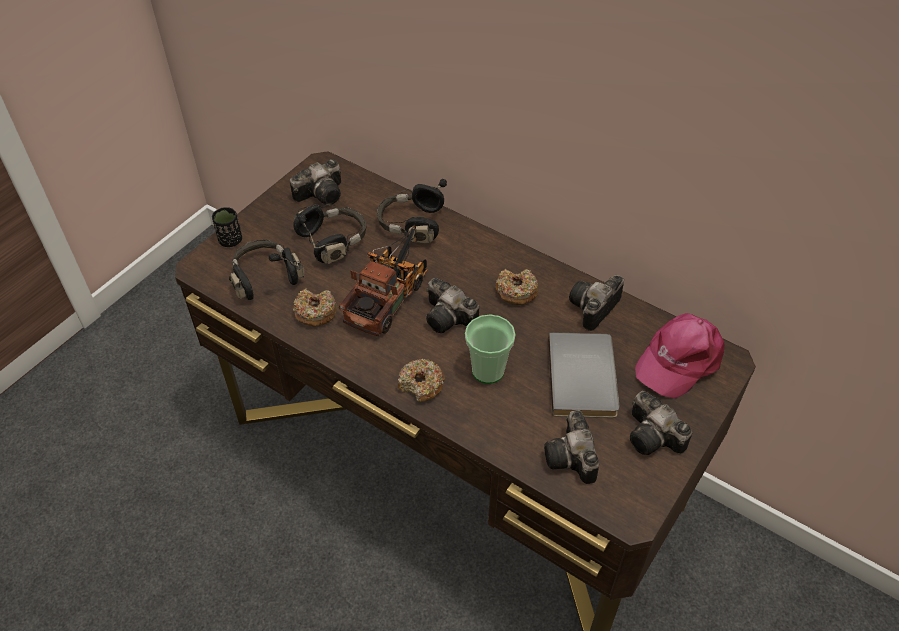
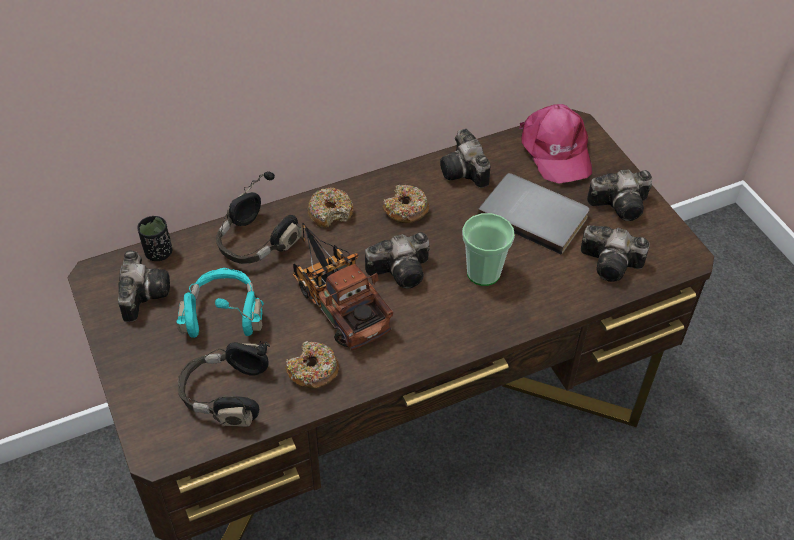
camera: 60 degrees left, 0 degrees up
black cup [212,207,242,247] -> black cup moved to [137,216,172,261]
black headphones [293,204,367,264] -> turquoise headphones [176,268,264,338]
donut [398,359,445,402] -> donut moved to [307,187,354,228]

